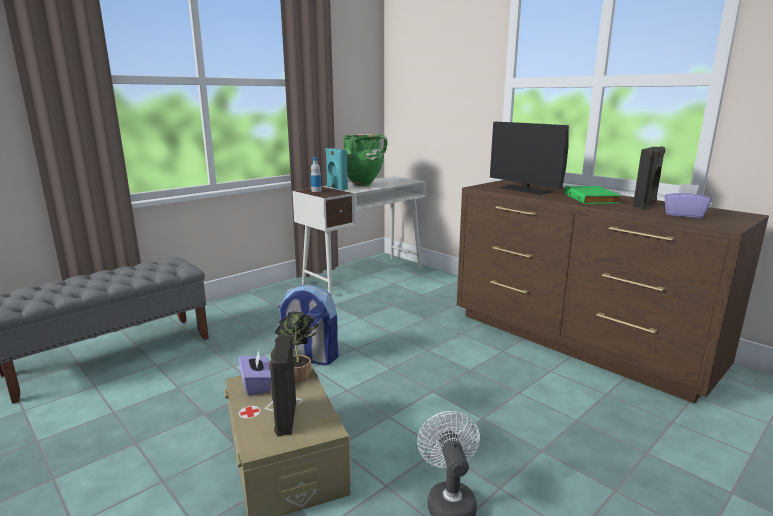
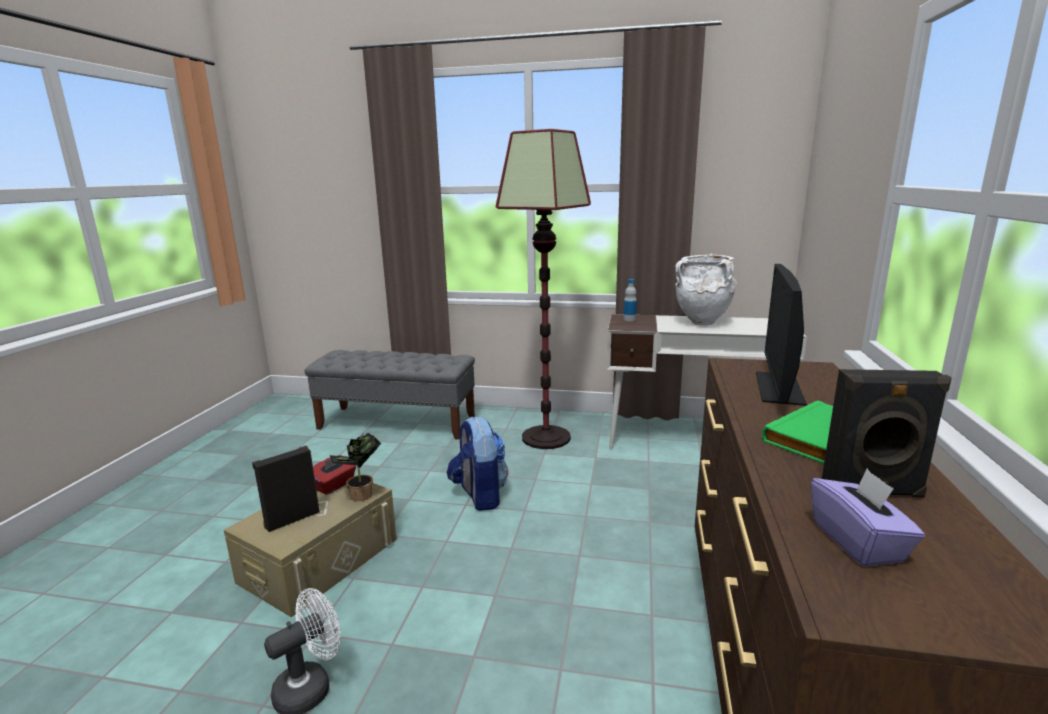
camera: 55 degrees right, 0 degrees up
purple tissue box [239,350,271,396] -> red tissue box [313,455,356,495]
turquoise speaker [325,148,348,191] -> none
green vase [343,133,388,186] -> white vase [675,253,737,325]
none -> floor lamp [496,129,591,449]

